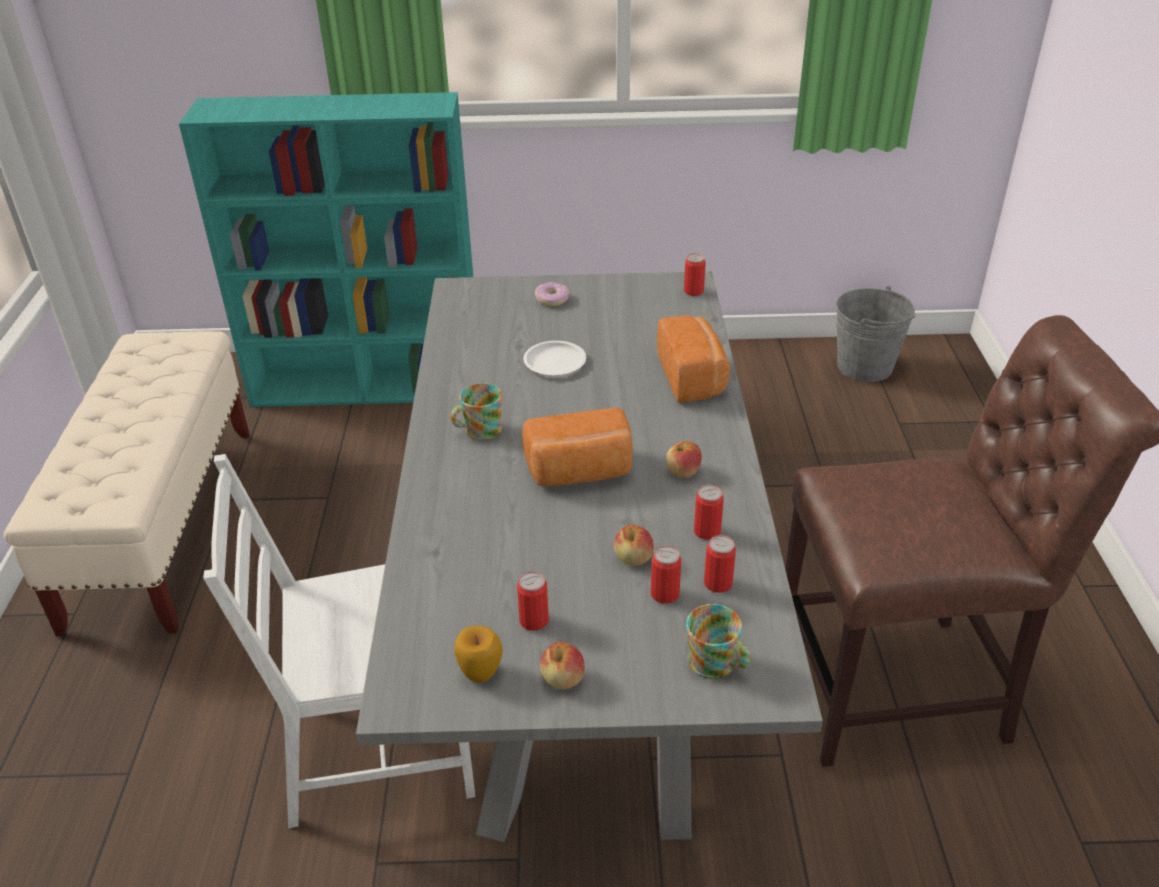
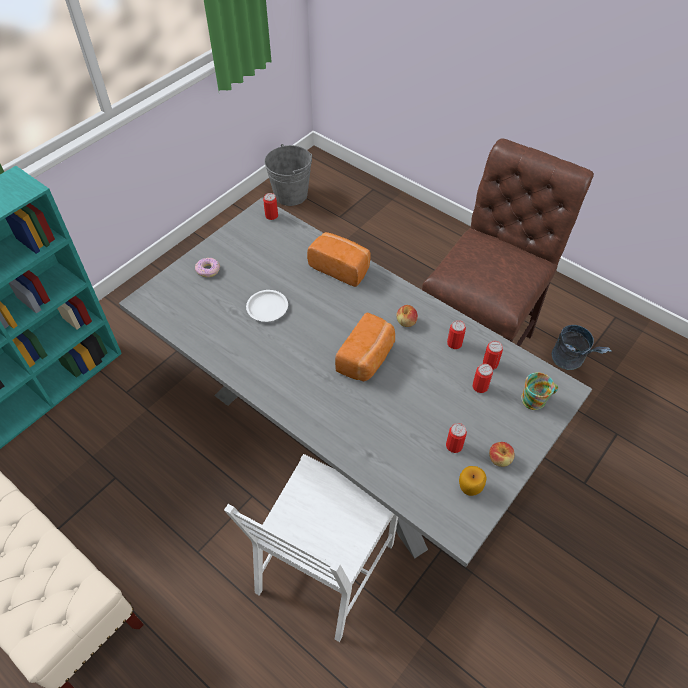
camera: 50 degrees left, 15 degrees up
mug [450,384,502,440] -> none
apple [614,524,654,566] -> none
none -> grey bucket [552,325,612,370]

